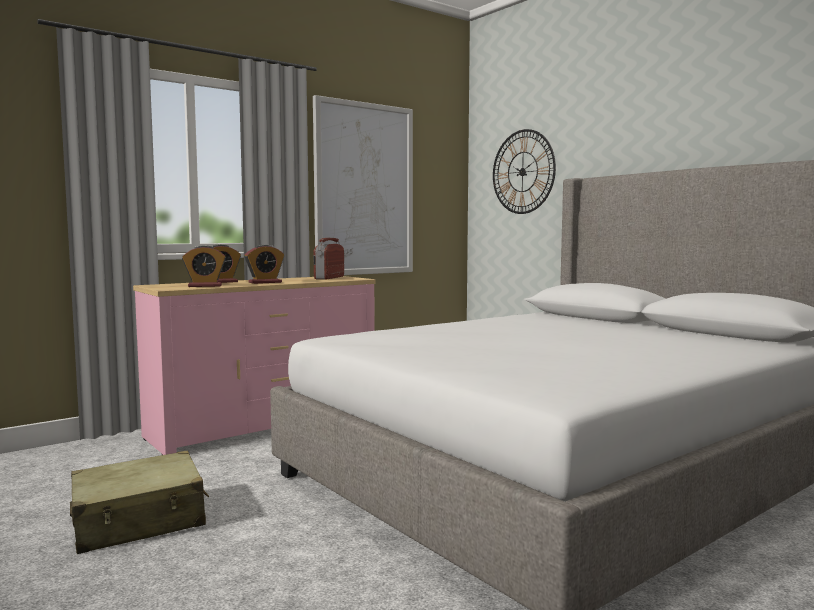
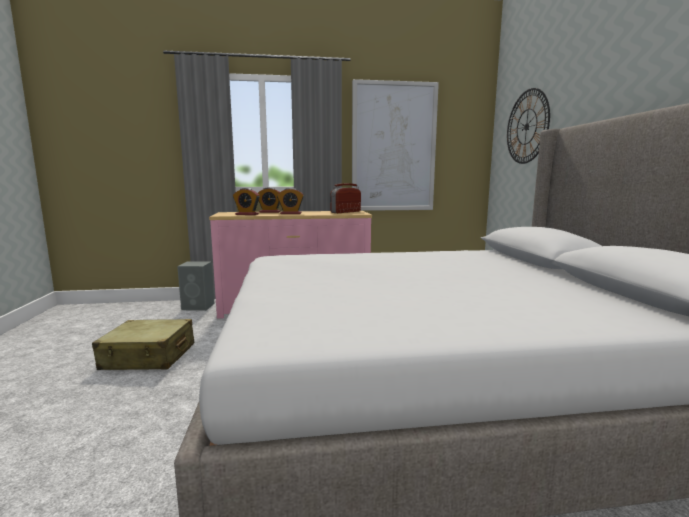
camera: 30 degrees right, 5 degrees up
none -> grey speaker [177,261,215,311]

